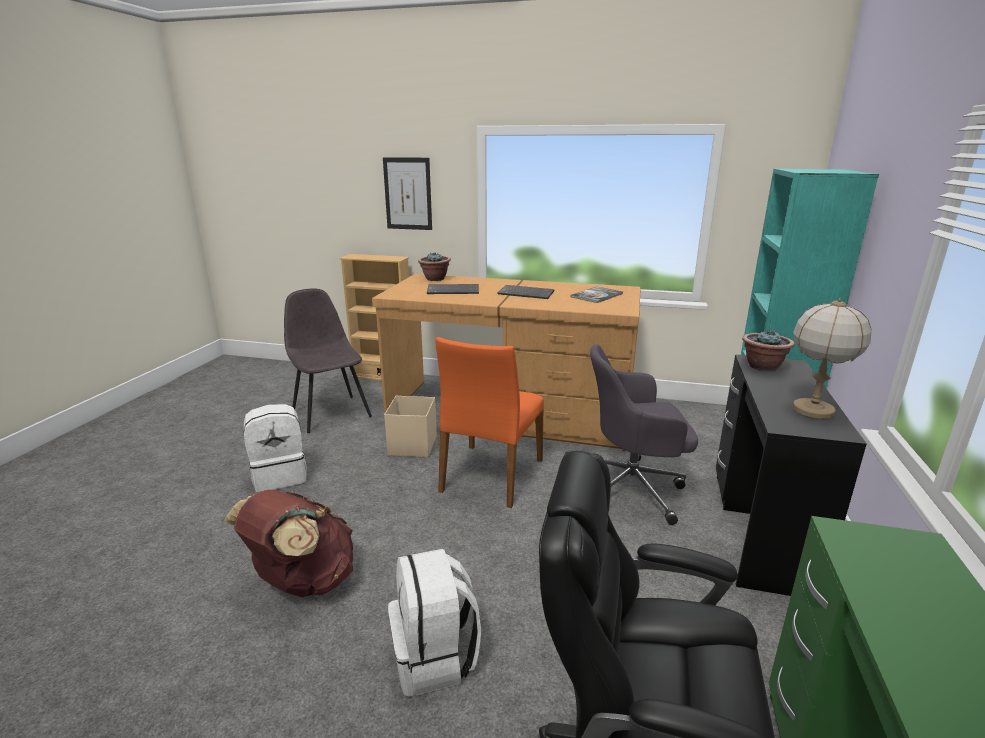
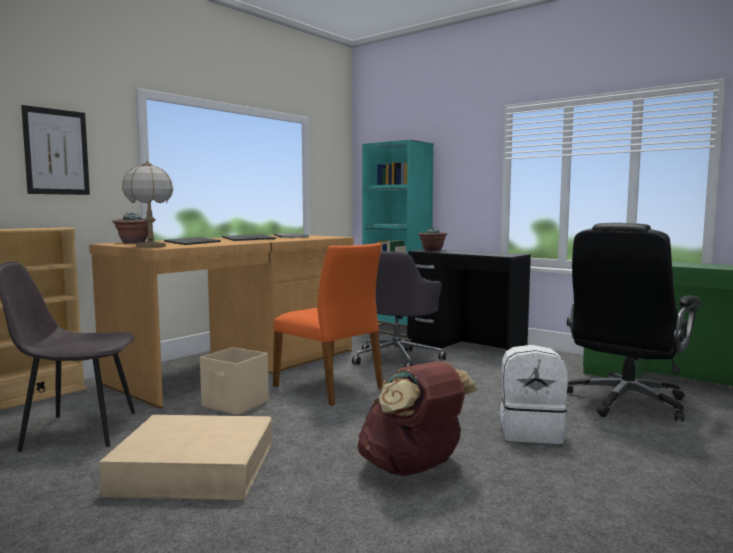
camera: 65 degrees left, 15 degrees down
white backpack [243,404,307,492] -> beige storage box [99,415,272,500]
table lamp [793,298,872,419] -> table lamp moved to [122,161,173,248]

